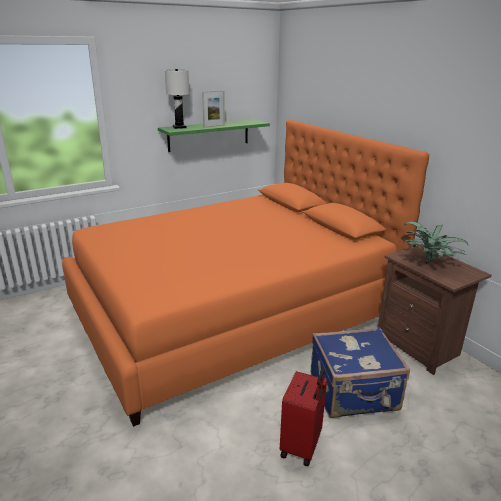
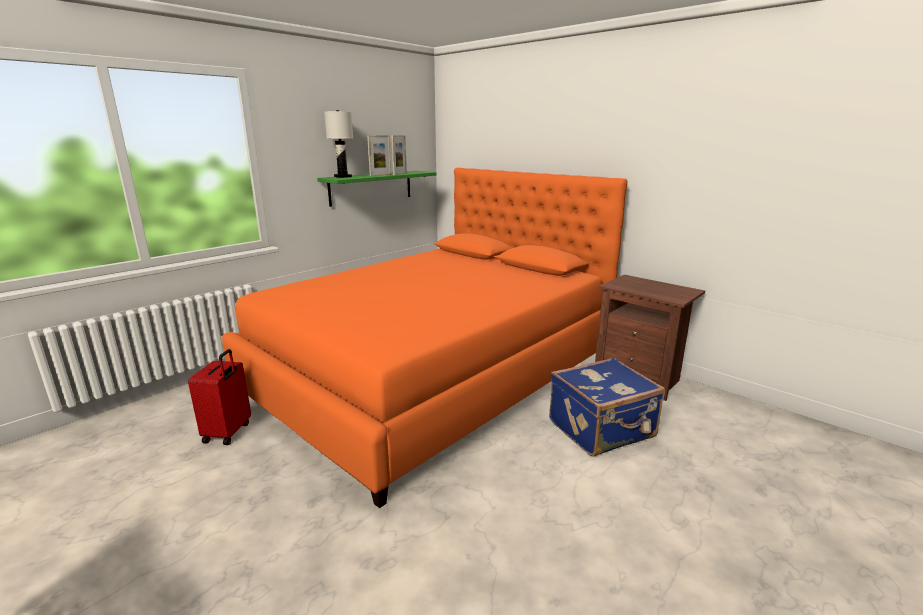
camera: 15 degrees left, 5 degrees down
red suitcase [280,370,327,466] -> red suitcase moved to [188,349,251,445]
potted plant [401,221,468,264] -> none
none -> picture frame [391,135,407,175]

